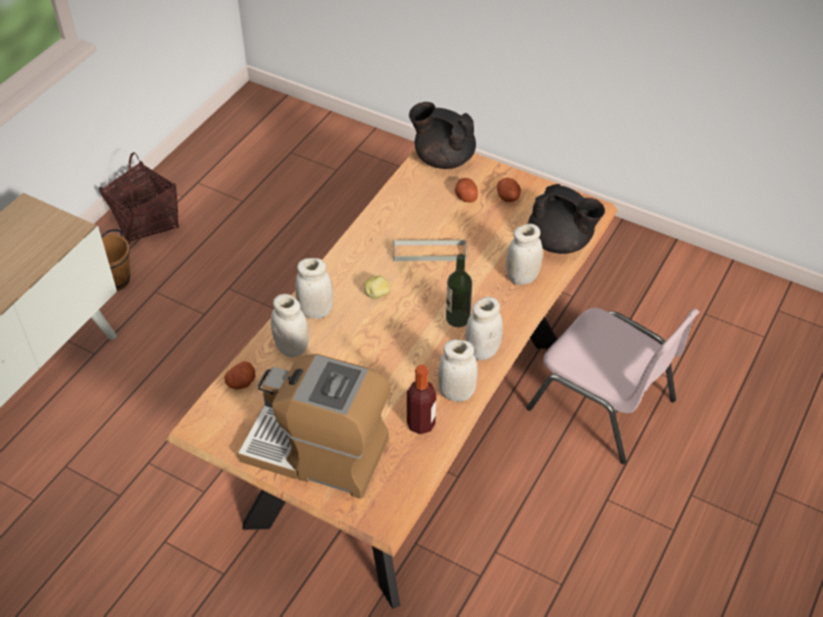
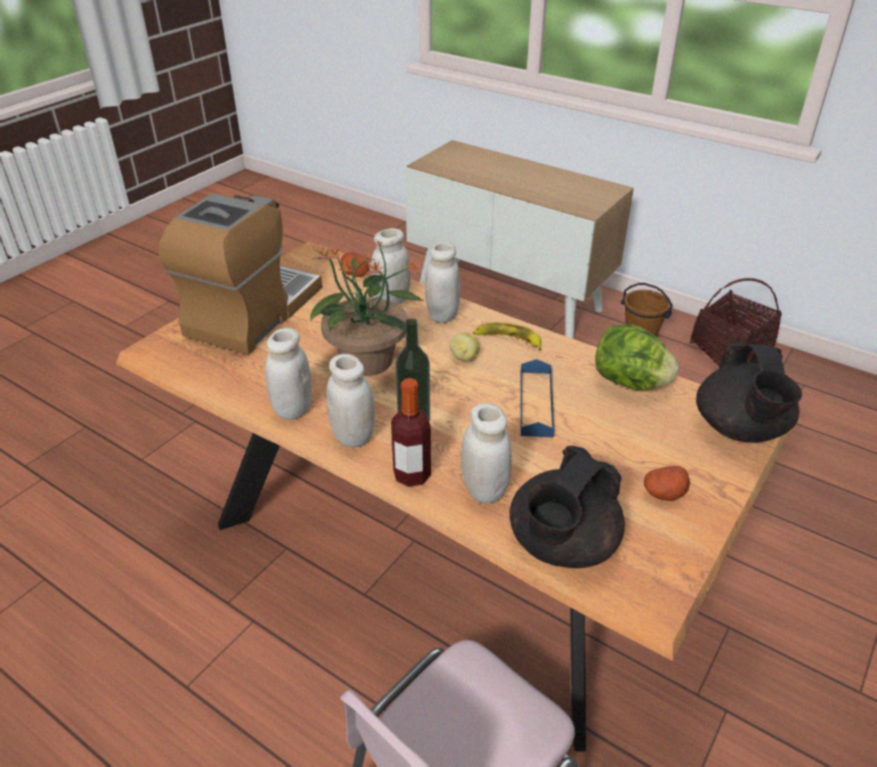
camera: 95 degrees right, 10 degrees down
grey tray [393,239,467,261] -> blue tray [521,359,555,438]
bottle [407,365,436,435] -> bottle moved to [391,378,431,487]
black teapot [409,102,476,169] -> black teapot turned 150 degrees clockwise [696,343,802,443]
potato [455,178,478,202] -> none
none -> potted plant [310,239,423,376]
none -> banana [473,322,542,350]
none -> lettuce [595,324,679,390]

